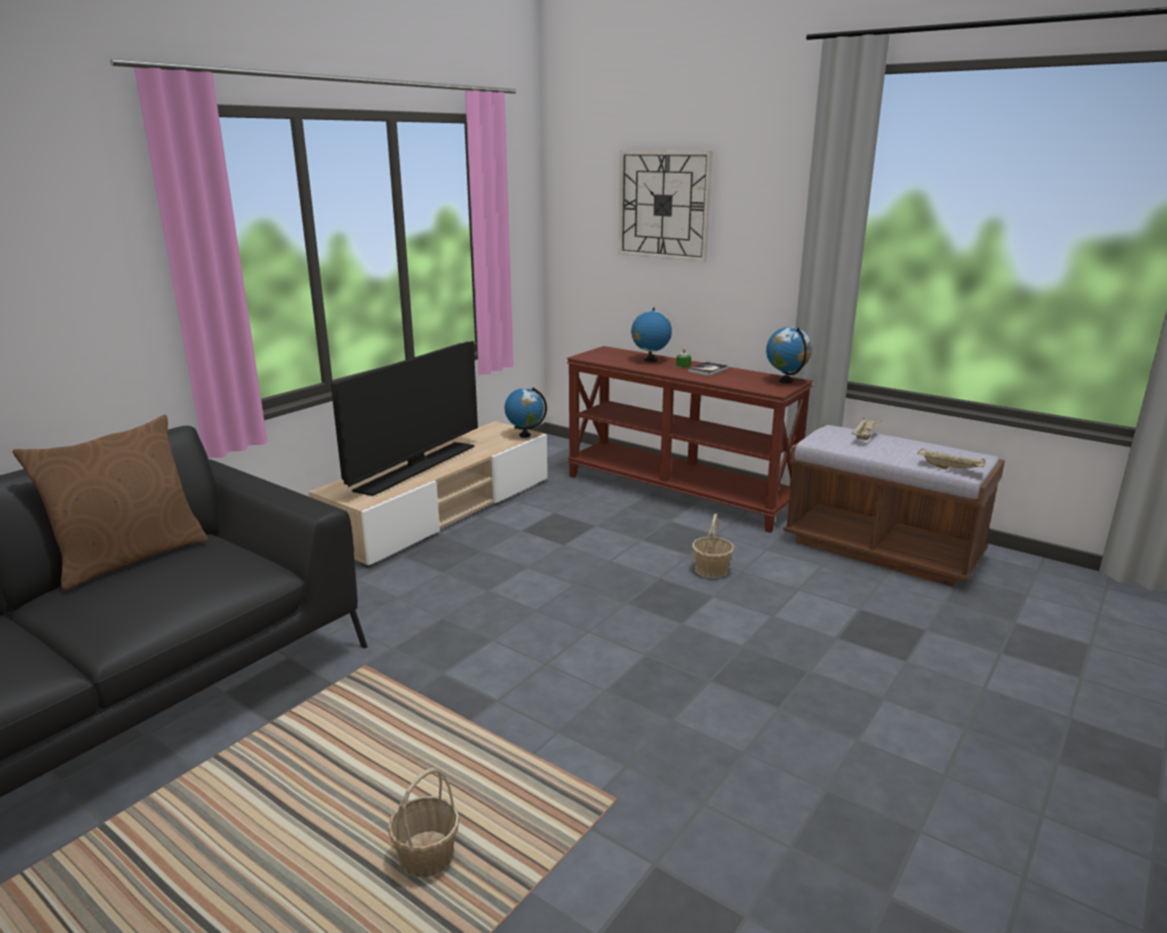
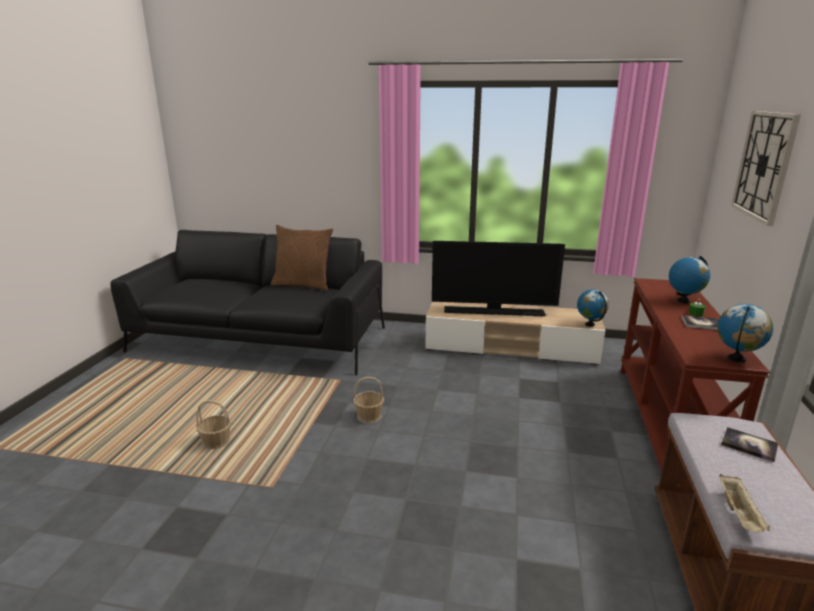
camera: 65 degrees right, 0 degrees up
basket [692,513,734,578] -> basket moved to [353,377,384,423]
beige tray [852,417,882,440] -> book [721,427,779,462]

